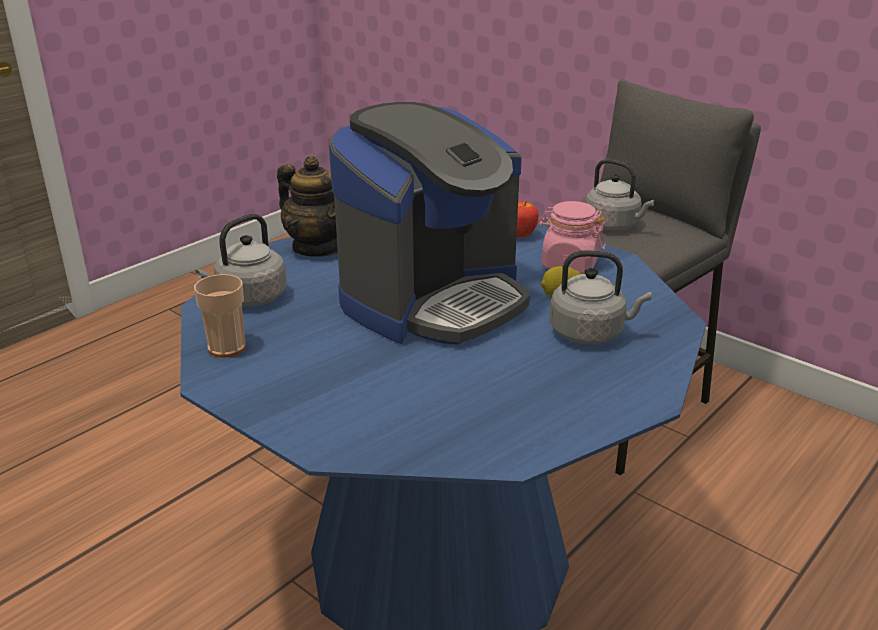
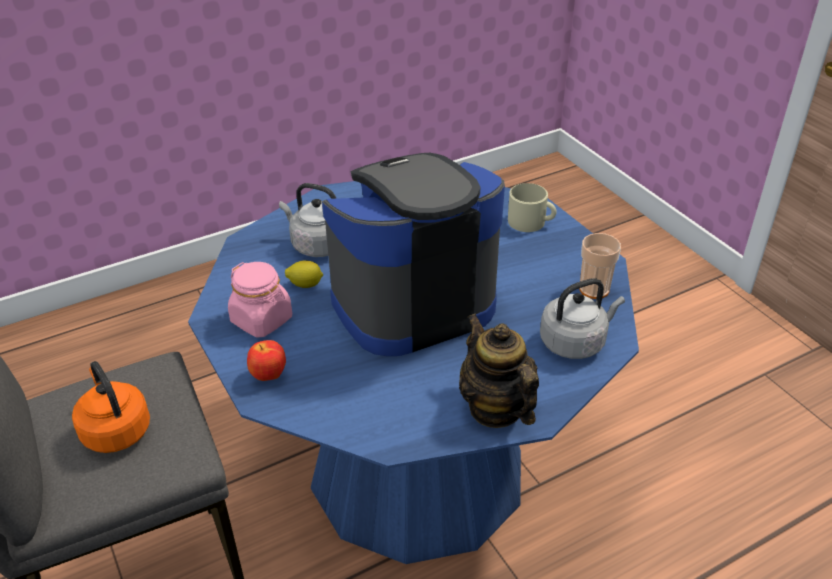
camera: 160 degrees left, 10 degrees up
grey kettle [585,159,654,231] -> orange kettle [72,361,150,453]
none -> beige mug [508,183,557,232]

